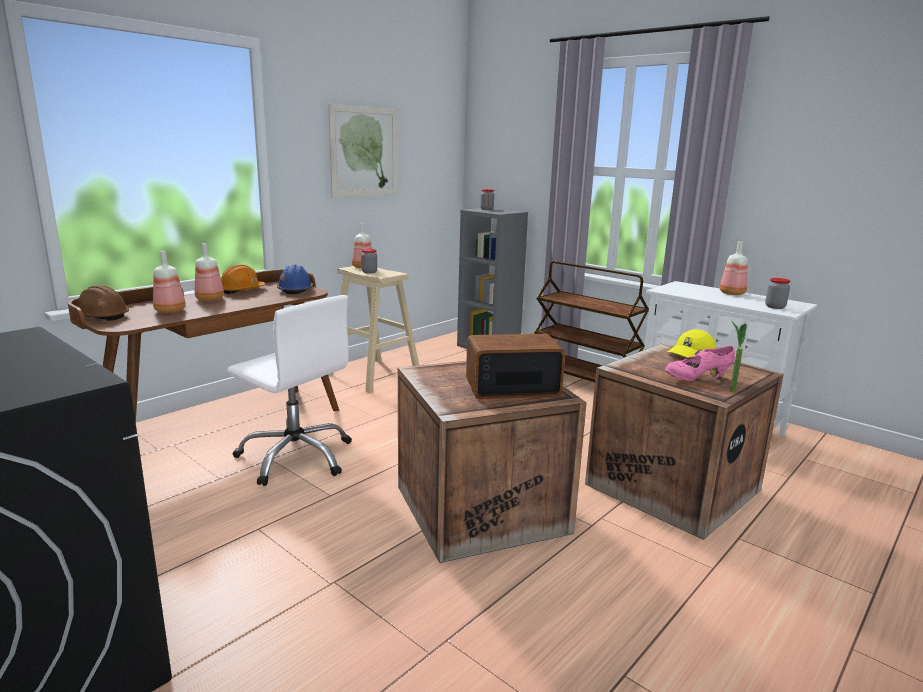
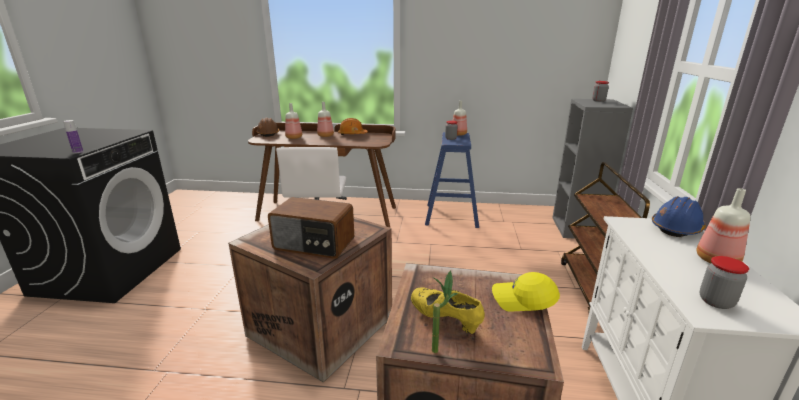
camera: 55 degrees right, 5 degrees up
blue hard hat [277,264,313,295] -> blue hard hat moved to [652,196,706,237]
picture [328,104,398,197] -> none
beige stool [328,266,419,393] -> blue stool [425,132,479,228]
radio [466,334,565,399] -> radio turned 150 degrees clockwise [268,197,354,259]
pink shoe [665,346,735,381] -> yellow shoe [411,287,485,334]
none -> bottle [63,120,84,153]

